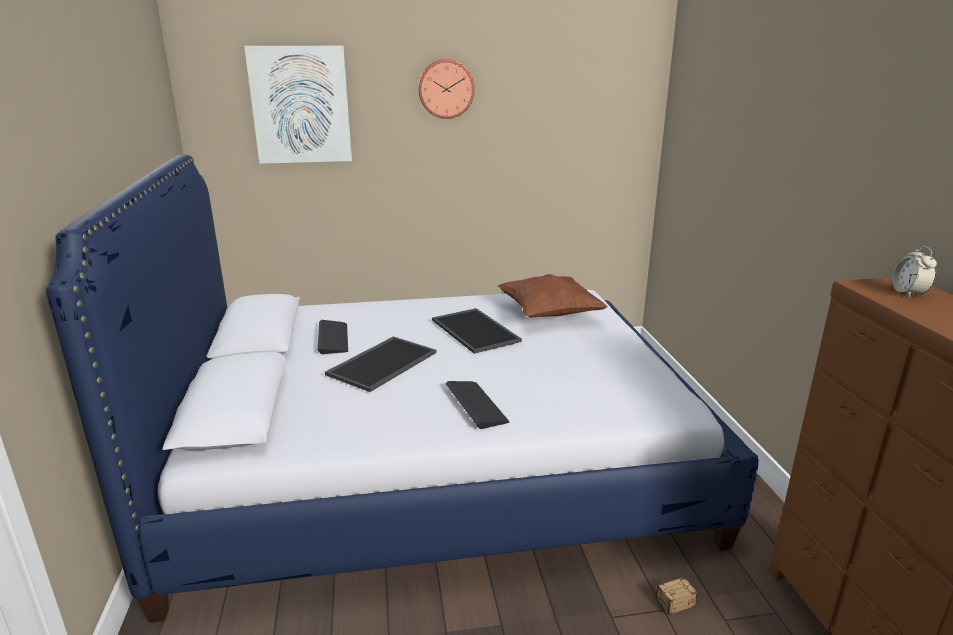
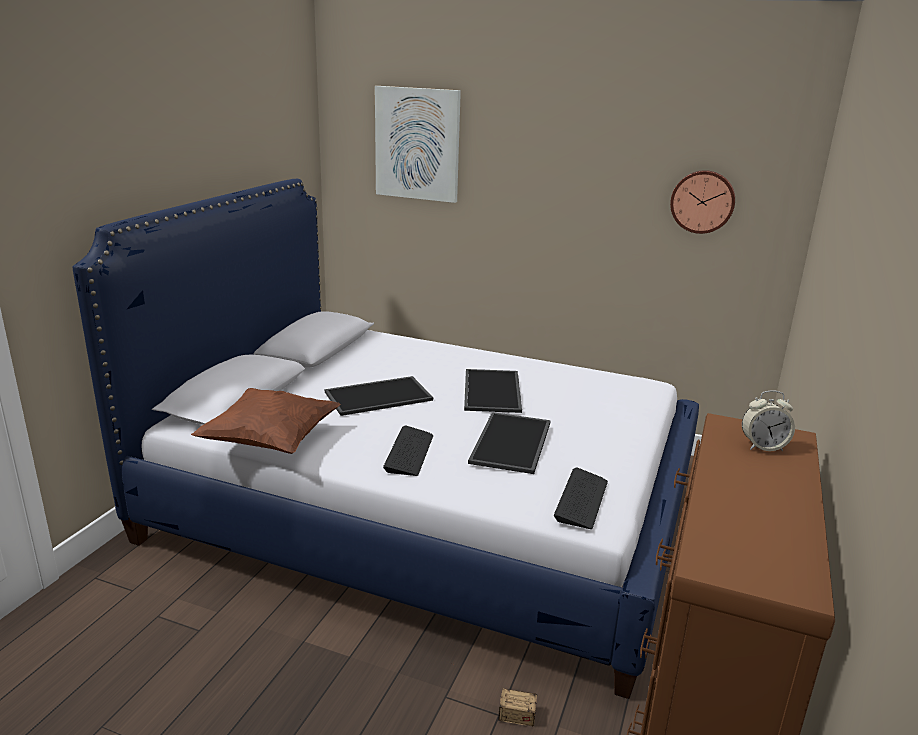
camera: 30 degrees right, 0 degrees up
keyboard [318,320,348,354] -> keyboard moved to [554,467,608,529]
wall clock [418,59,475,119] -> wall clock moved to [670,170,735,234]
brown pillow [498,274,608,317] -> brown pillow moved to [191,388,340,454]
alarm clock [892,246,937,298] -> alarm clock turned 120 degrees counterclockwise [742,390,795,451]
none -> tray [468,412,551,474]

